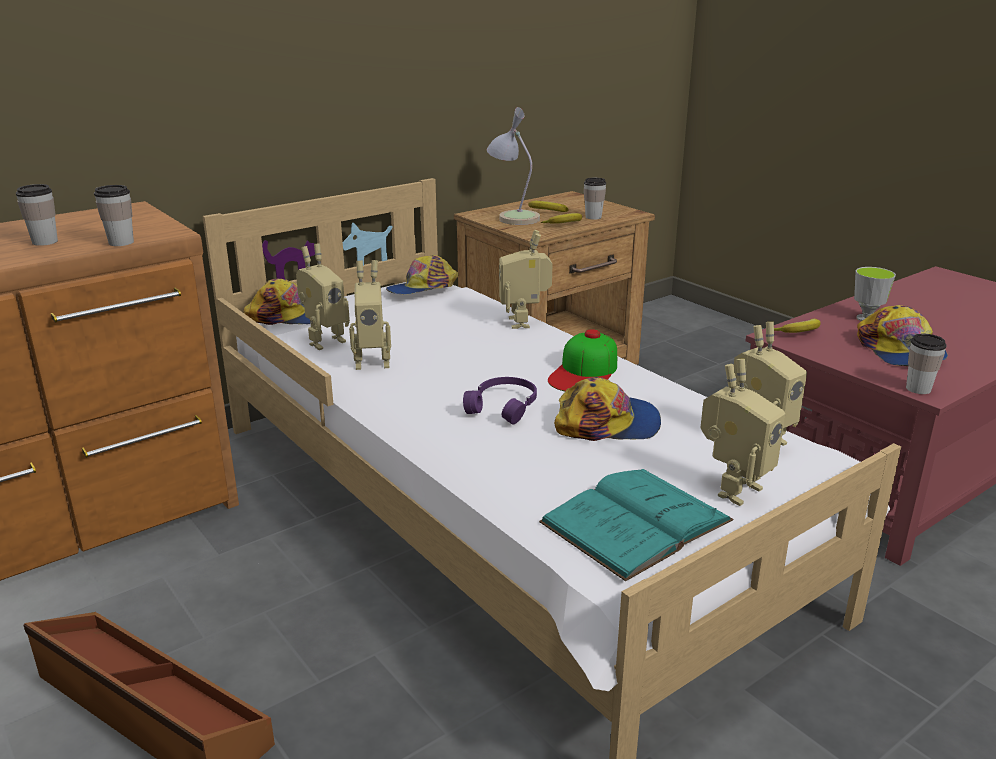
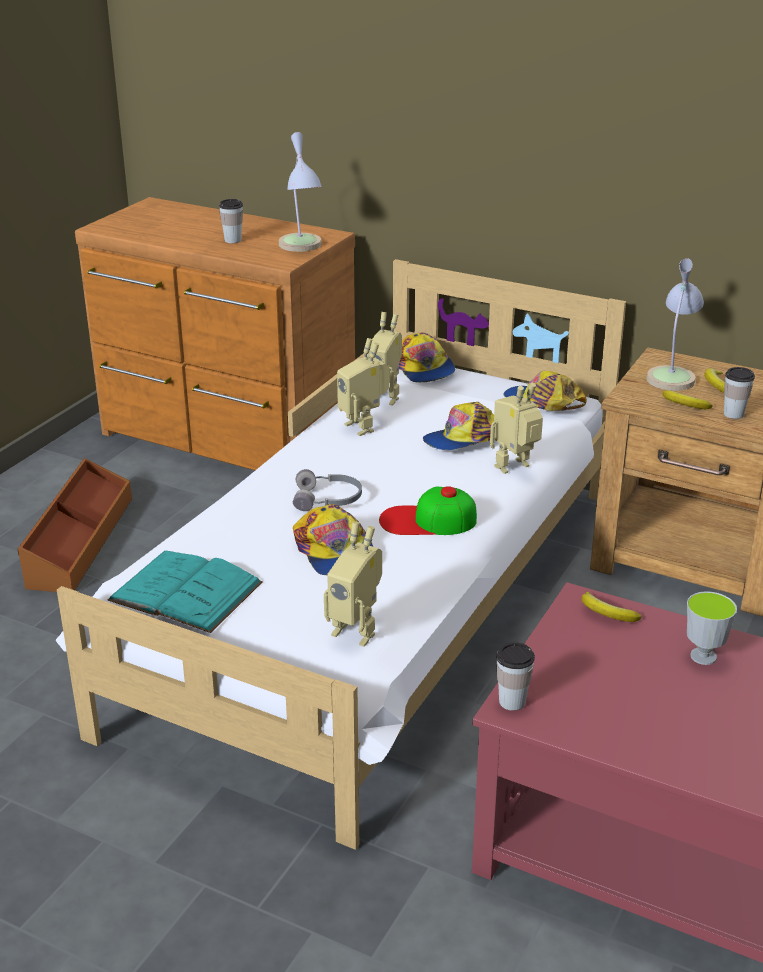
camera: 65 degrees right, 5 degrees up
cup [94,185,134,246] -> none
purple headphones [463,377,537,424] -> grey headphones [293,469,362,511]
toy robot [700,359,785,506] -> none
cap [857,305,948,366] -> cap moved to [423,402,494,450]
none -> table lamp [279,132,322,252]

